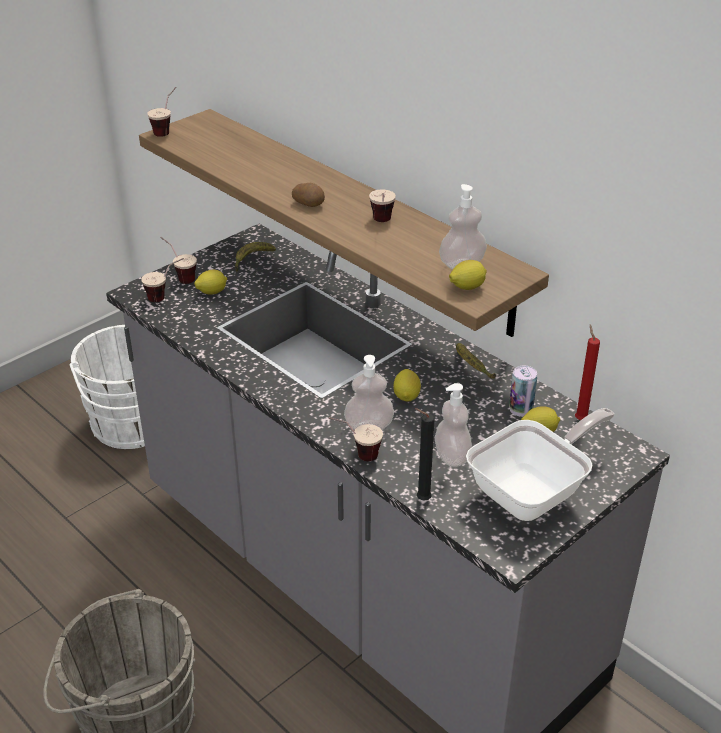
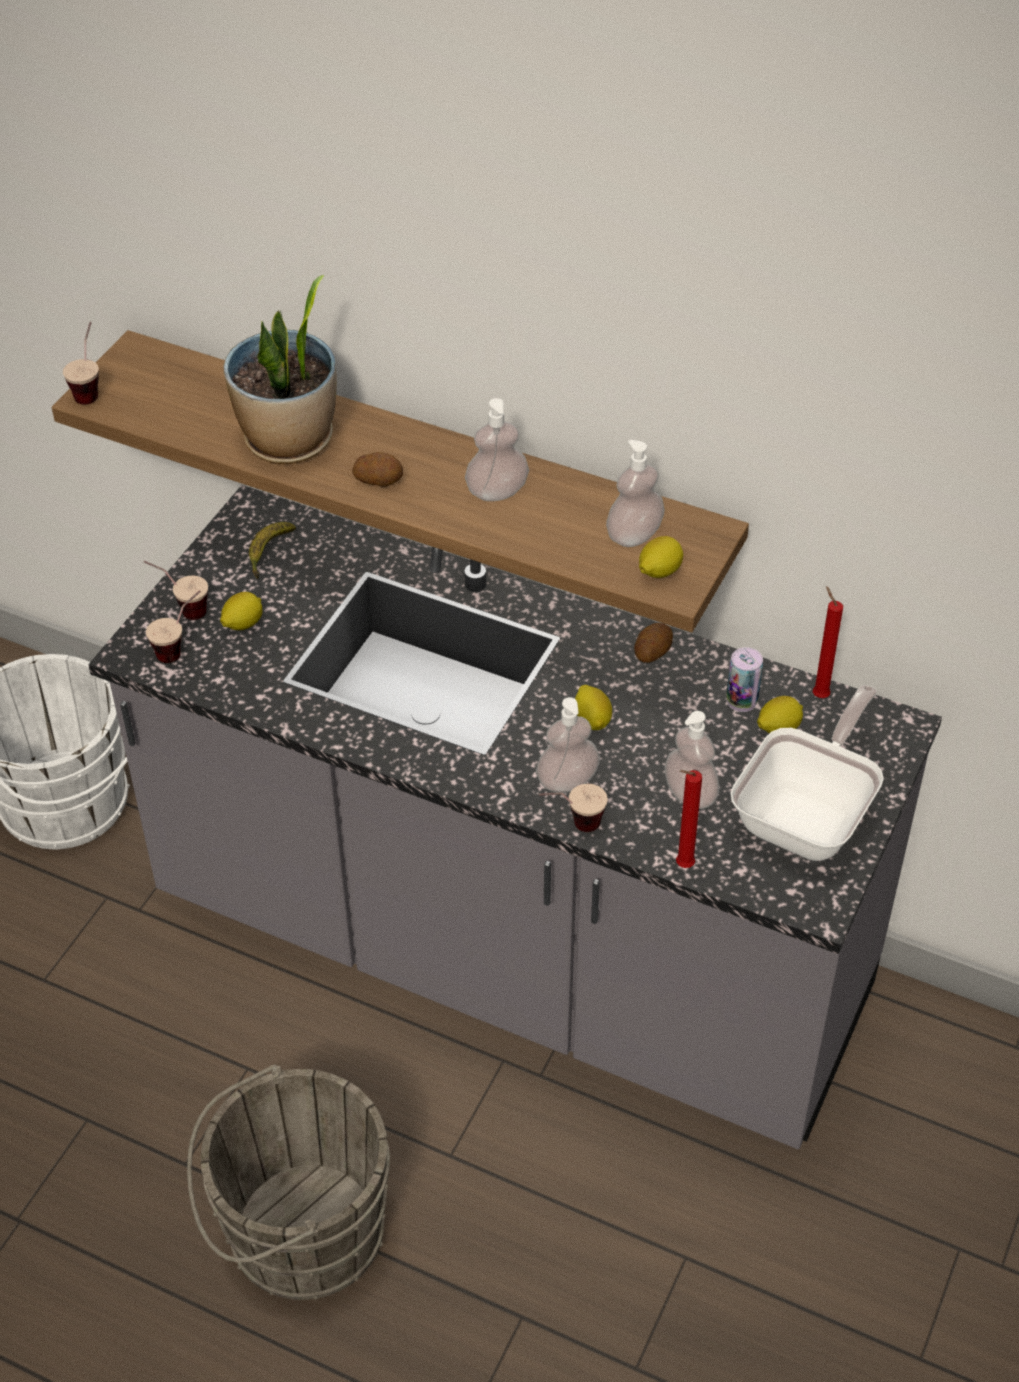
camera: 20 degrees left, 10 degrees up
cup [369,189,396,222] -> soap dispenser [465,398,529,501]
black candle [415,408,435,501] -> red candle [676,770,702,868]
banana [456,343,496,379] -> potato [634,623,673,663]
none -> potted plant [223,275,337,464]

